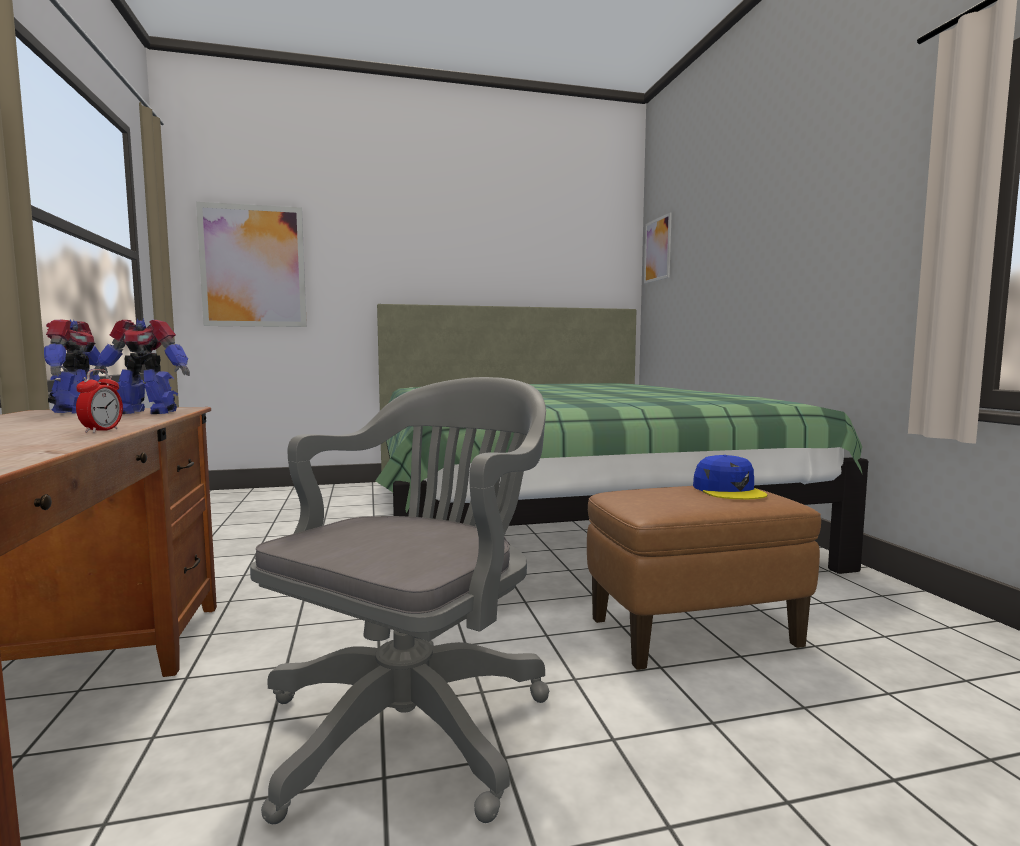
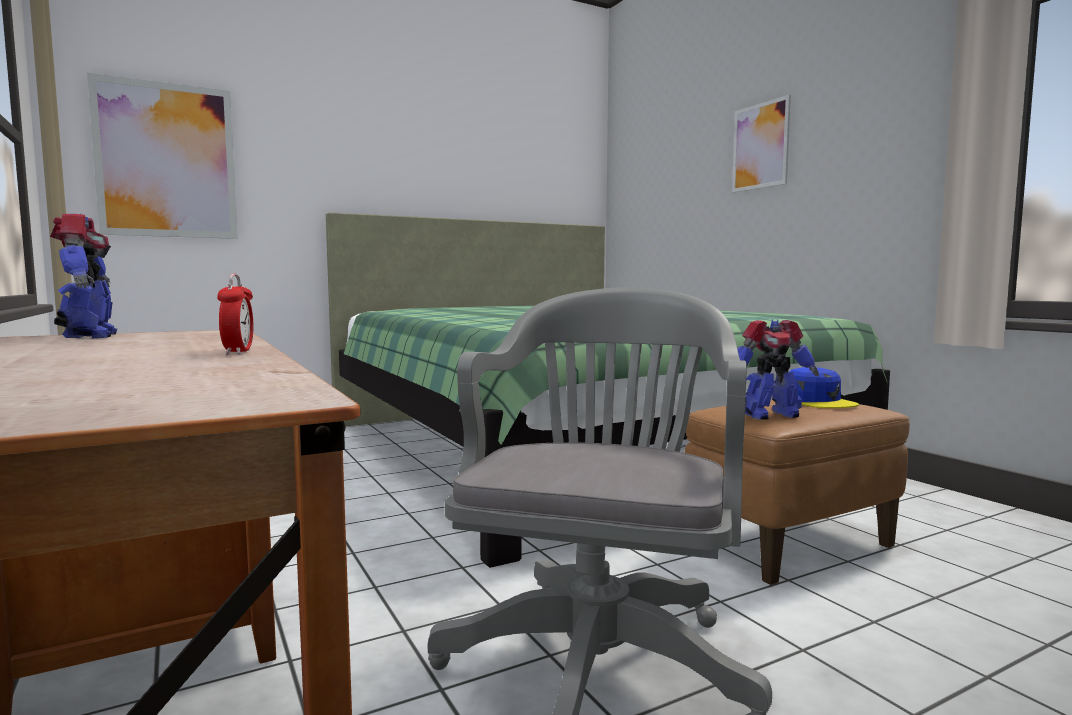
camera: 15 degrees left, 0 degrees up
toy robot [93,318,190,414] -> toy robot moved to [737,319,819,420]
picture [644,212,672,284] -> picture moved to [732,95,791,193]

